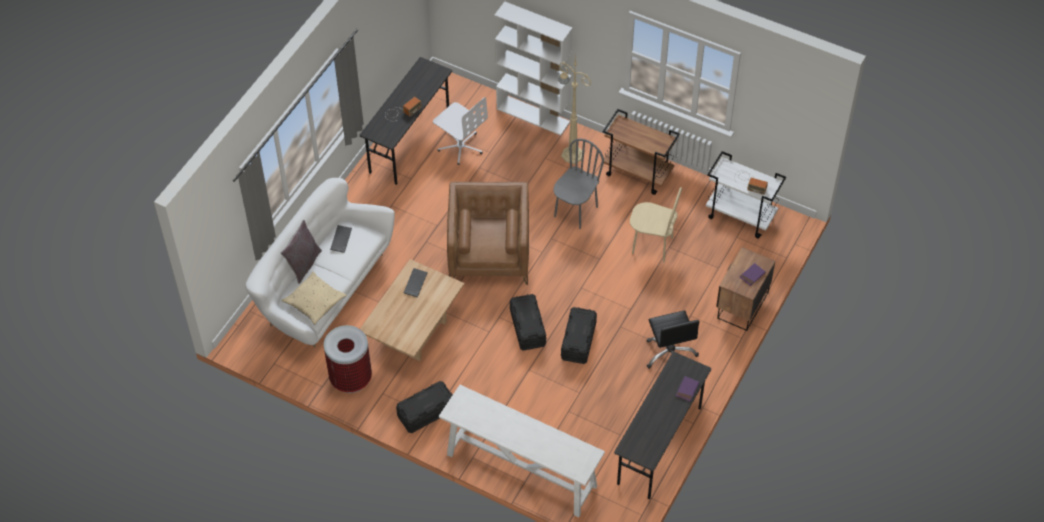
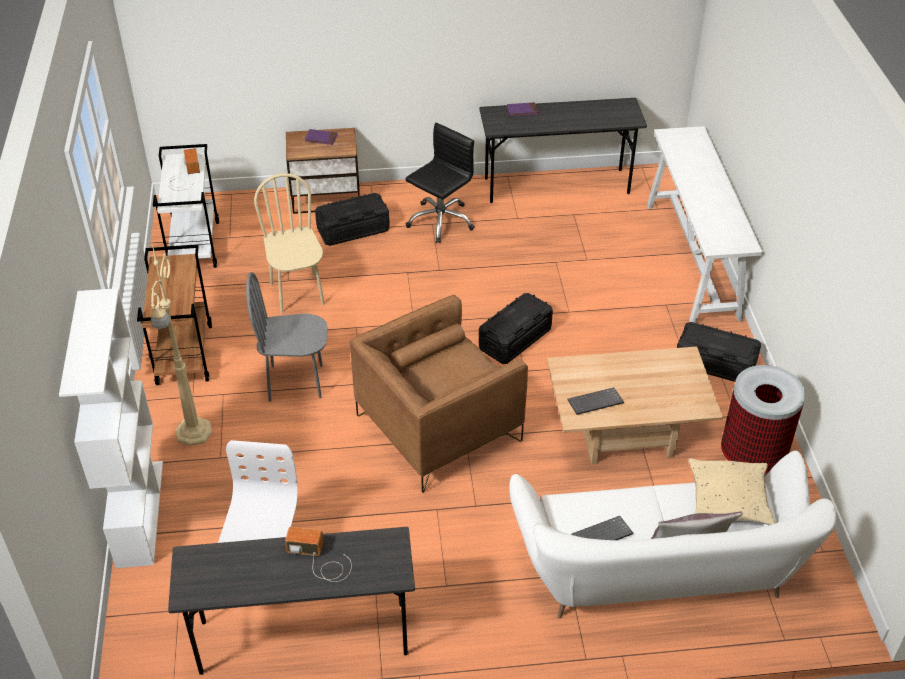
camera: 125 degrees left, 10 degrees down
black storage box [561,307,597,364] -> black storage box moved to [315,193,390,246]

